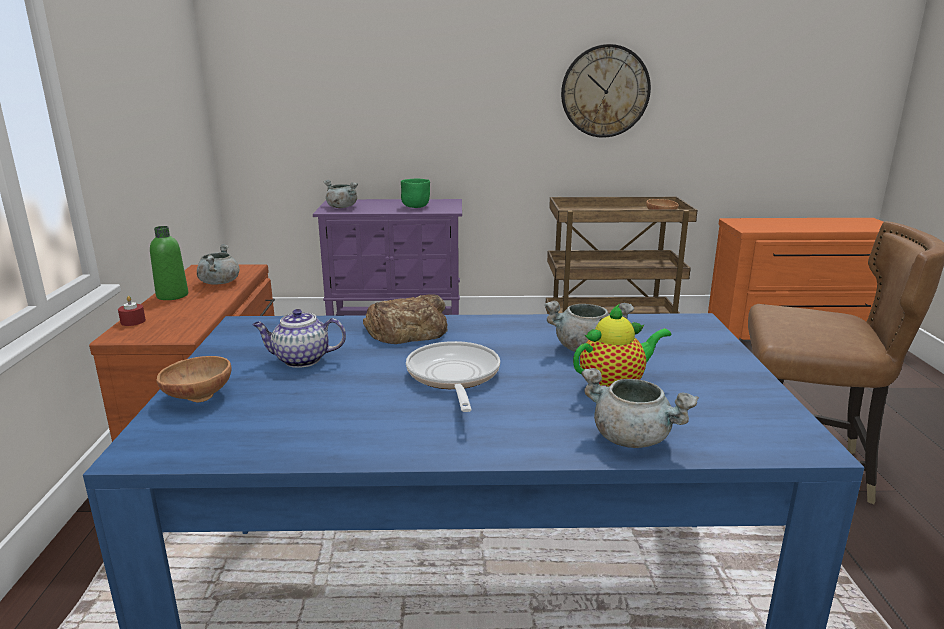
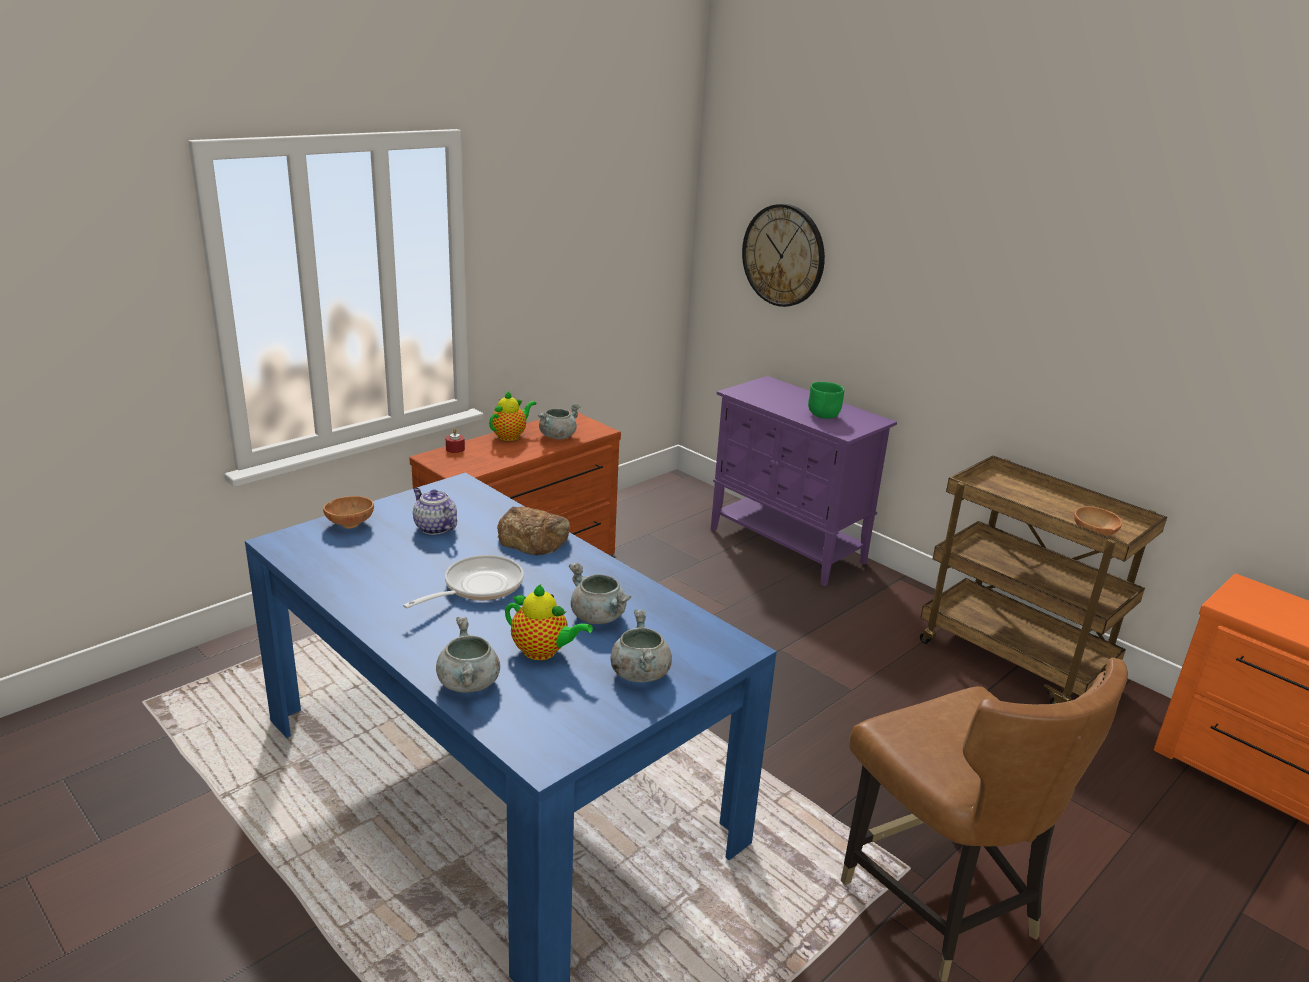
camera: 45 degrees right, 5 degrees up
green bottle [150,226,188,300] -> teapot [489,391,536,441]
grey cooking pot [324,180,358,208] -> grey cooking pot moved to [611,609,672,682]
wall clock [561,44,651,138] -> wall clock moved to [742,204,825,307]

